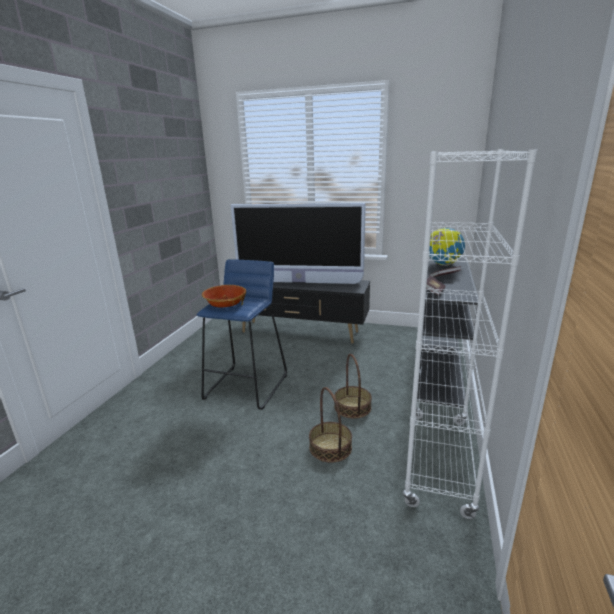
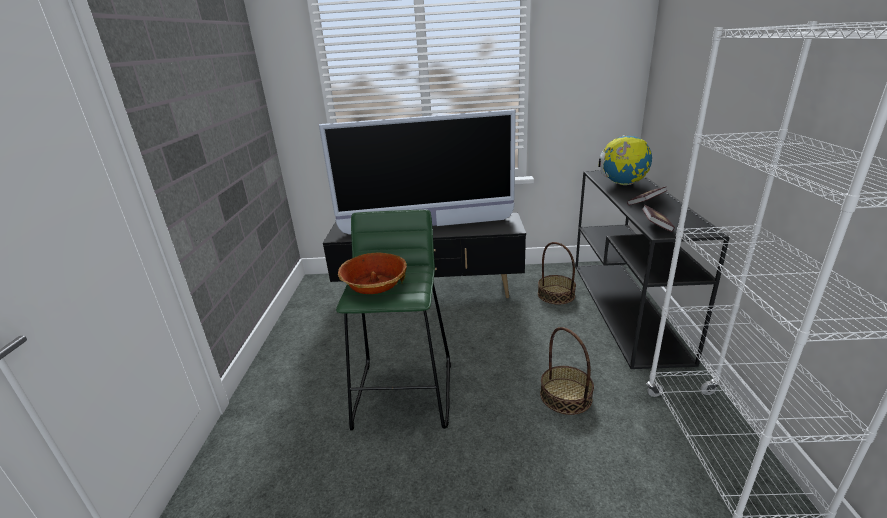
camera: 15 degrees left, 5 degrees up
blue stool [197,259,287,409] -> green stool [336,210,451,431]
basket [309,387,352,463] -> basket moved to [538,242,576,304]

